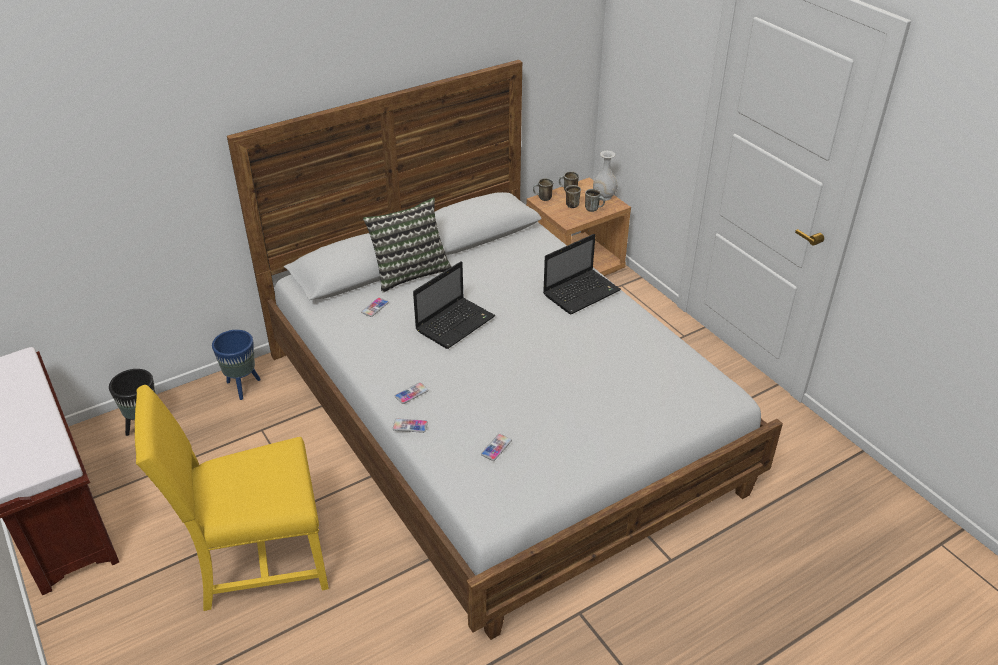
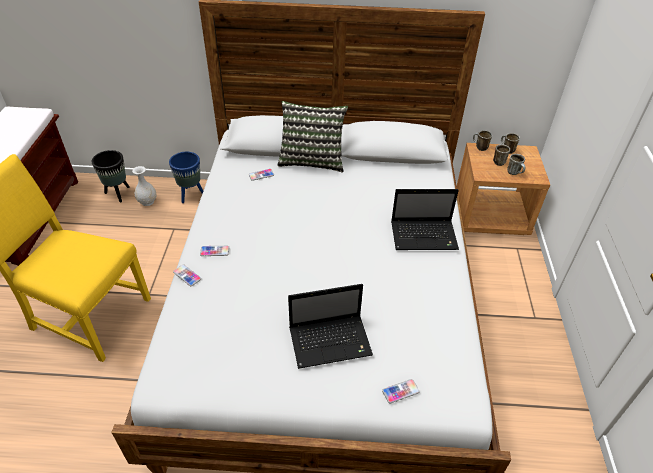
camera: 35 degrees right, 5 degrees up
laptop [413,261,495,349] -> laptop moved to [288,284,373,369]
phone [481,434,512,461] -> phone moved to [382,379,420,403]
white vase [593,151,617,201] -> white vase moved to [132,166,157,206]

